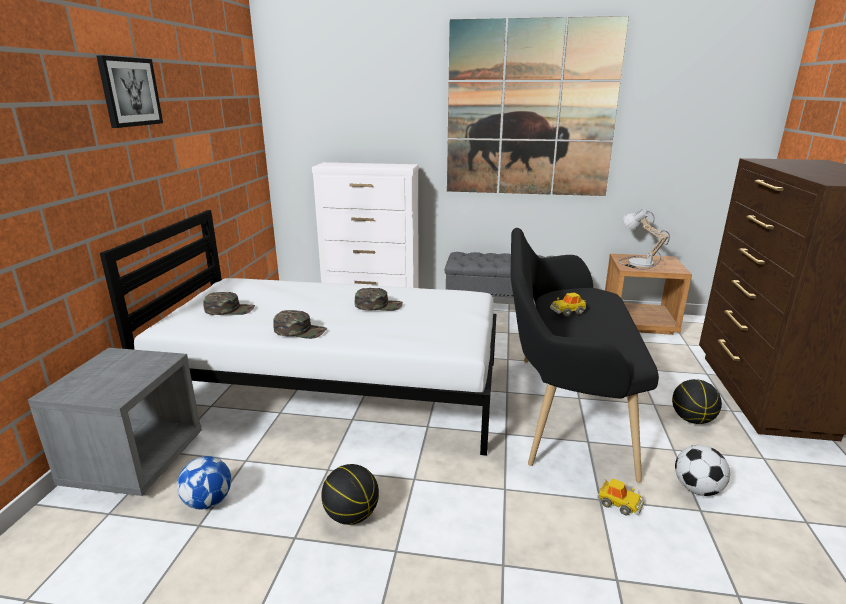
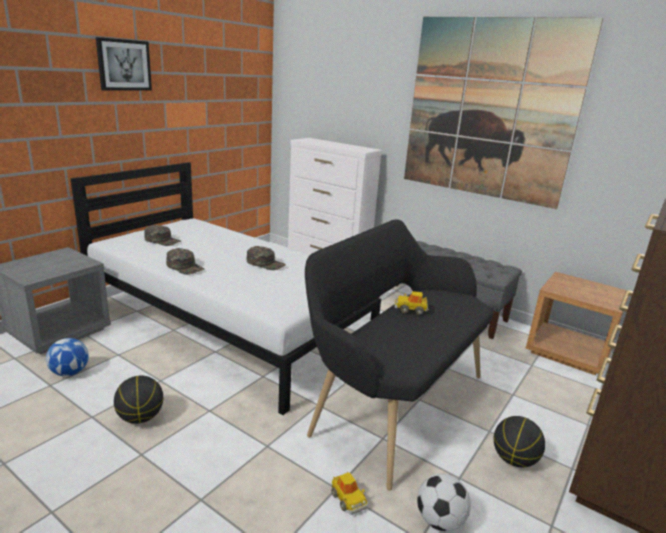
camera: 25 degrees right, 0 degrees up
table lamp [618,209,670,270] -> none

